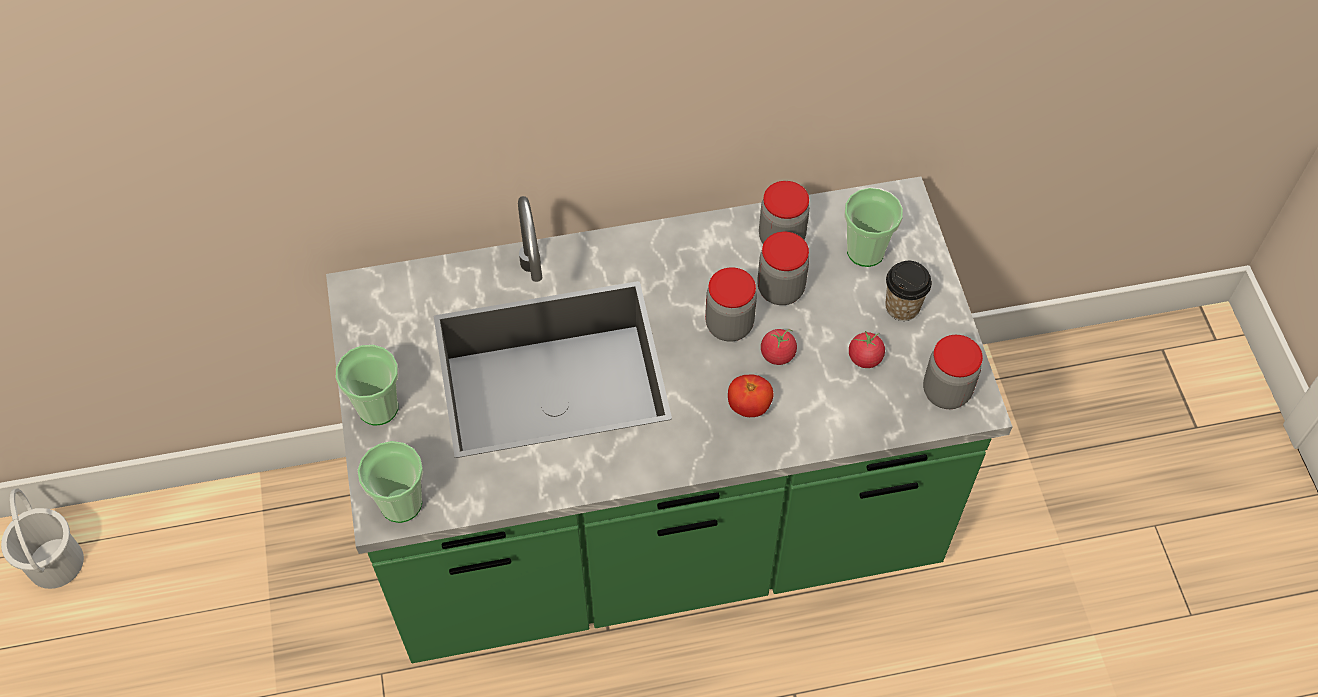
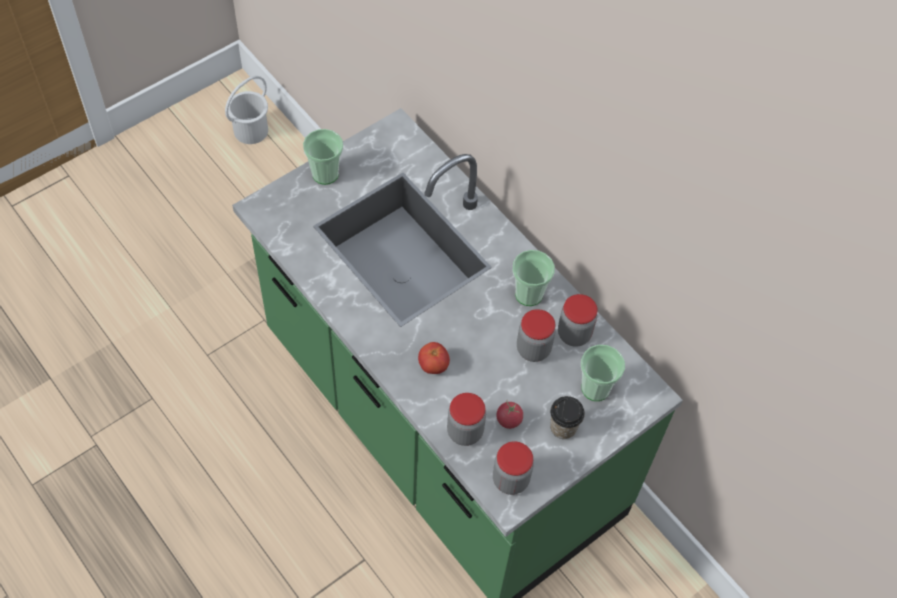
camera: 60 degrees right, 0 degrees up
cup [357,441,423,523] -> cup moved to [512,250,555,306]
jar [705,267,757,342] -> jar moved to [447,393,486,446]
tomato [761,329,797,365] -> none

